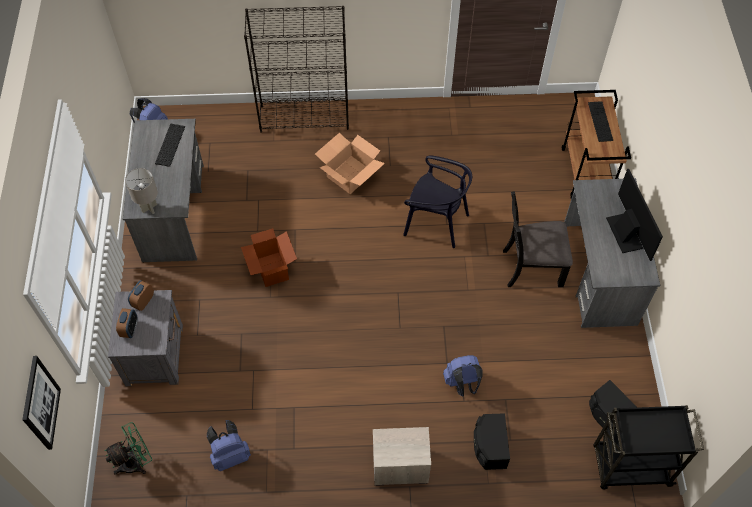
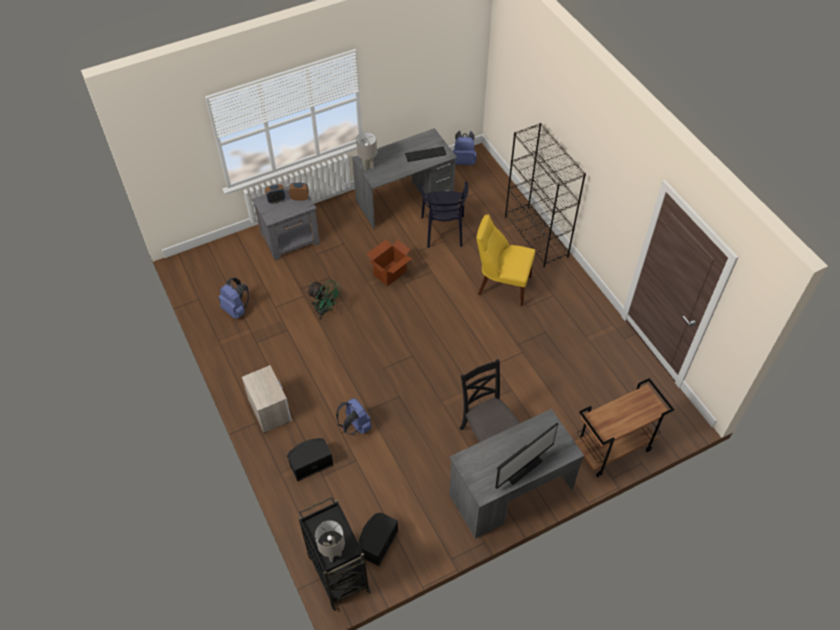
camera: 65 degrees right, 5 degrees down
picture [22,356,61,450] -> none
green fan [105,422,152,475] -> green fan moved to [307,280,342,320]
cardboard box [315,133,385,194] -> yellow chair [476,215,535,306]
black chair [403,155,472,248] -> black chair moved to [420,181,468,248]
keyboard [588,101,613,142] -> none
none -> grey table lamp [315,520,345,562]

